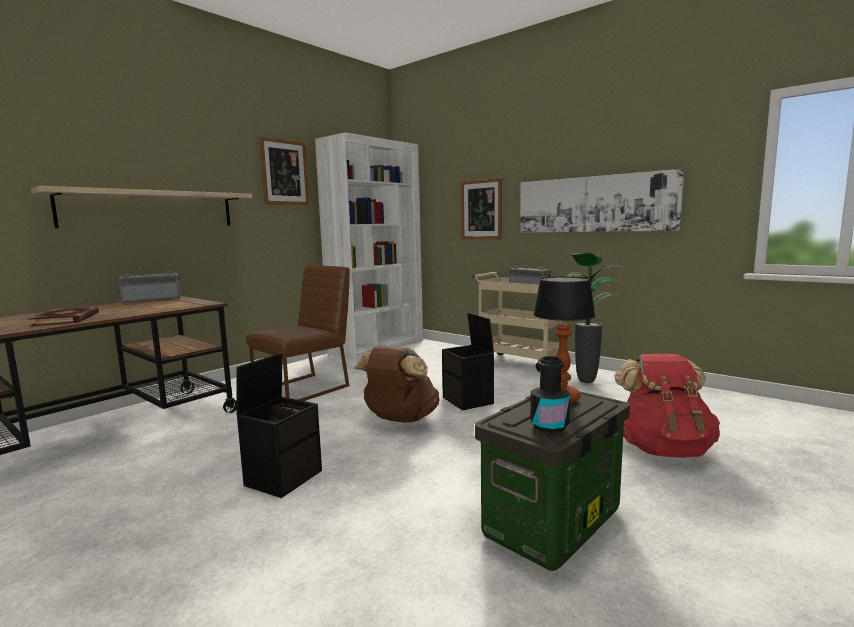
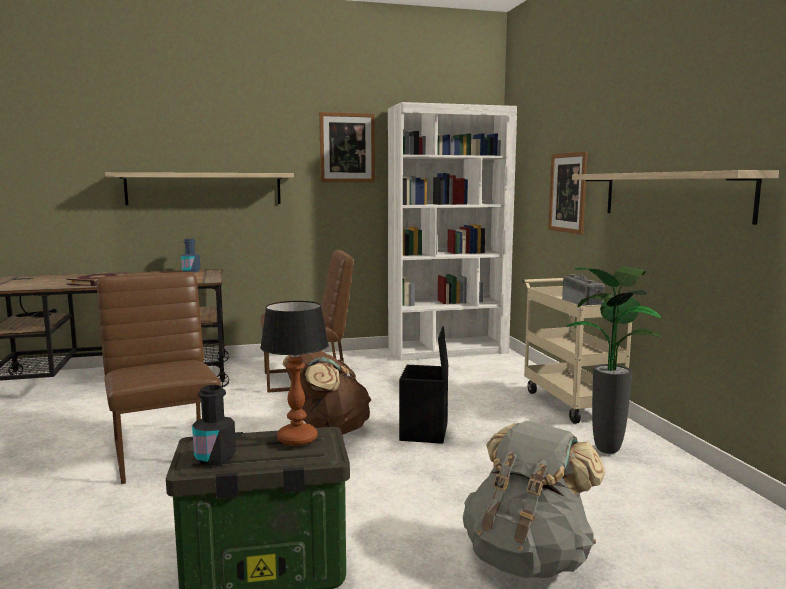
camera: 35 degrees right, 0 degrees up
radio [117,272,181,304] -> blue bottle [181,239,200,272]
black storage box [236,352,322,498] -> brown chair [97,272,221,484]
picture [520,169,685,233] -> shelf [572,170,779,225]
red backpack [615,354,720,458] -> grey backpack [463,421,605,579]

